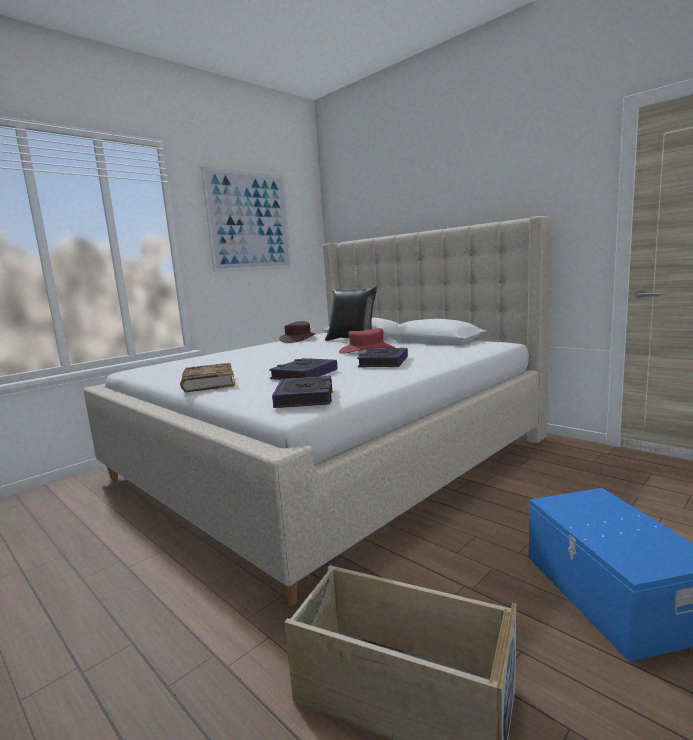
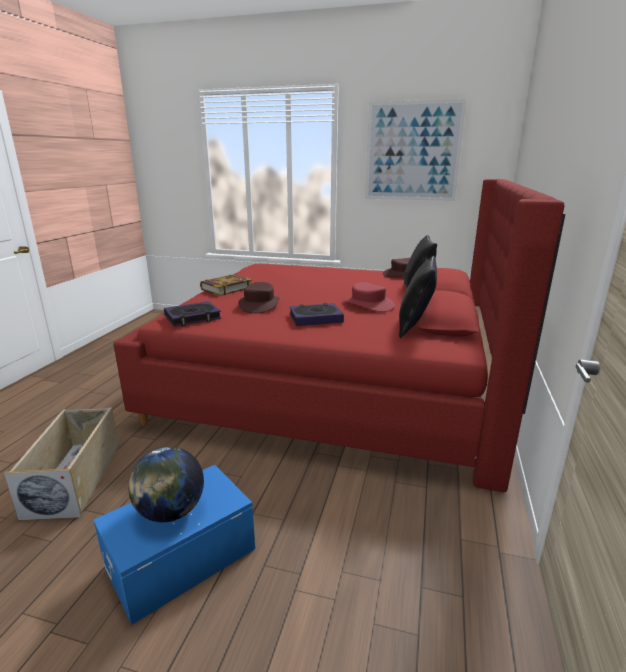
camera: 60 degrees right, 10 degrees up
beige bed [83,216,552,606] -> red bed [114,179,565,492]
book [269,358,337,380] -> brown hat [238,282,280,313]
none -> globe [129,447,204,522]
none -> black pillow [399,256,437,338]

